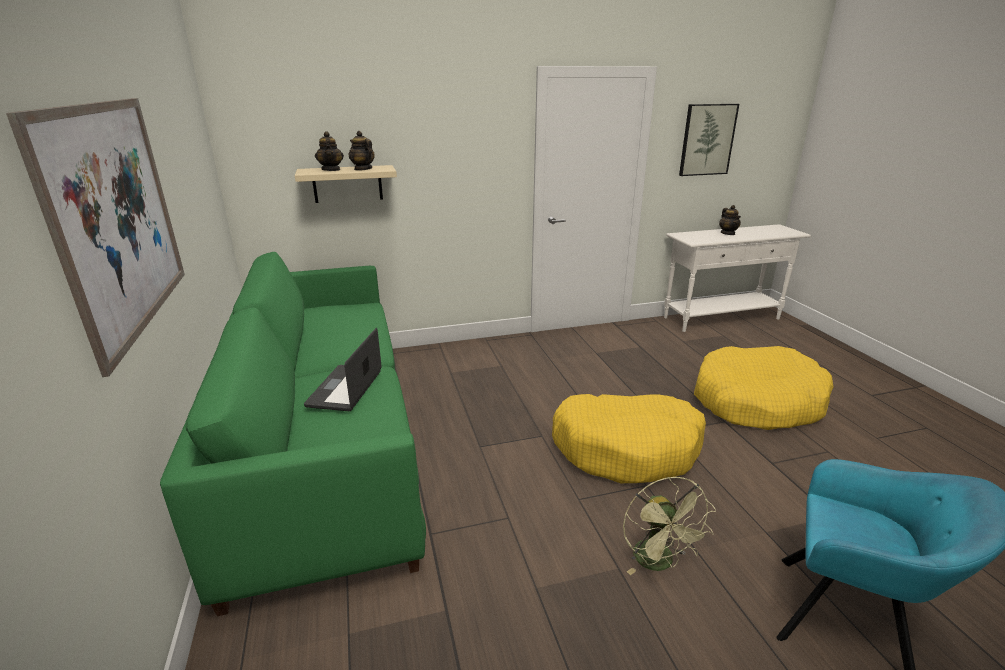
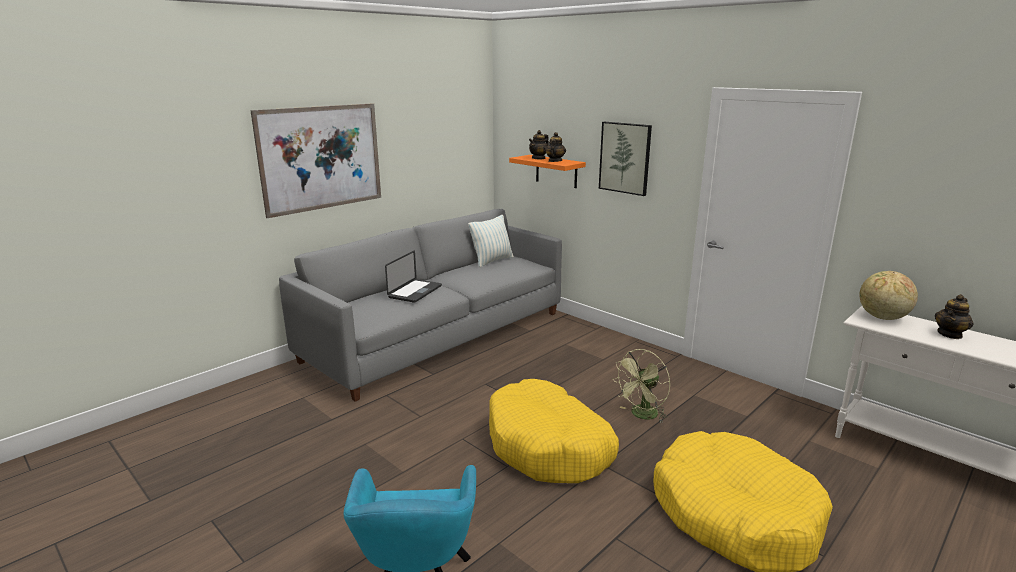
camera: 60 degrees right, 5 degrees down
green sofa [160,252,426,616] -> grey sofa [279,209,562,402]
beige shelf [295,165,397,203] -> orange shelf [509,155,586,188]
laptop [304,328,382,411] -> laptop turned 135 degrees clockwise [385,251,442,303]
green fan [623,477,716,575] -> green fan moved to [615,349,670,423]
picture [679,104,739,176] -> picture moved to [599,122,652,196]
none -> pillow [468,215,513,267]
none -> globe [859,271,918,320]

